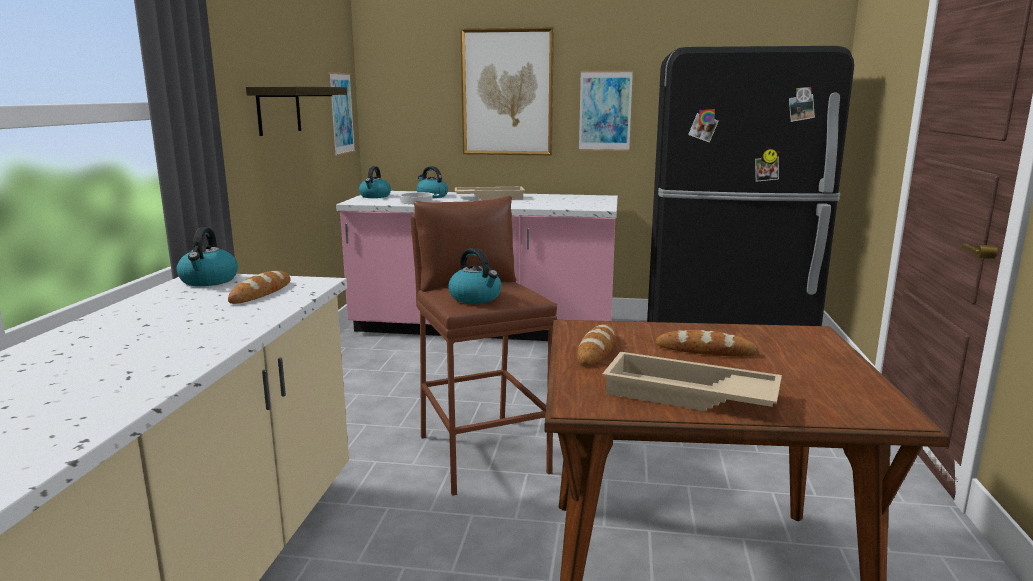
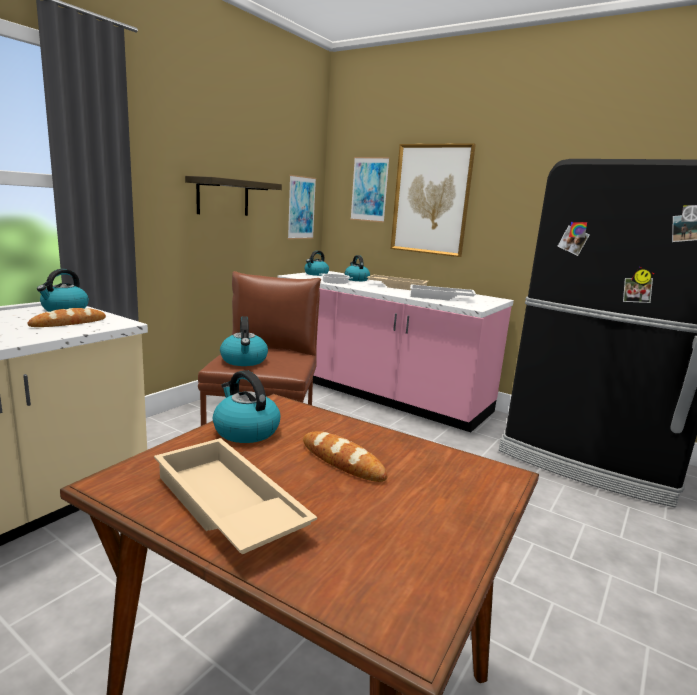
camera: 25 degrees right, 0 degrees up
bread [577,324,615,365] -> kettle [213,370,280,443]
picture [579,71,633,151] -> picture moved to [350,157,390,223]
none -> white tray [410,284,476,301]

